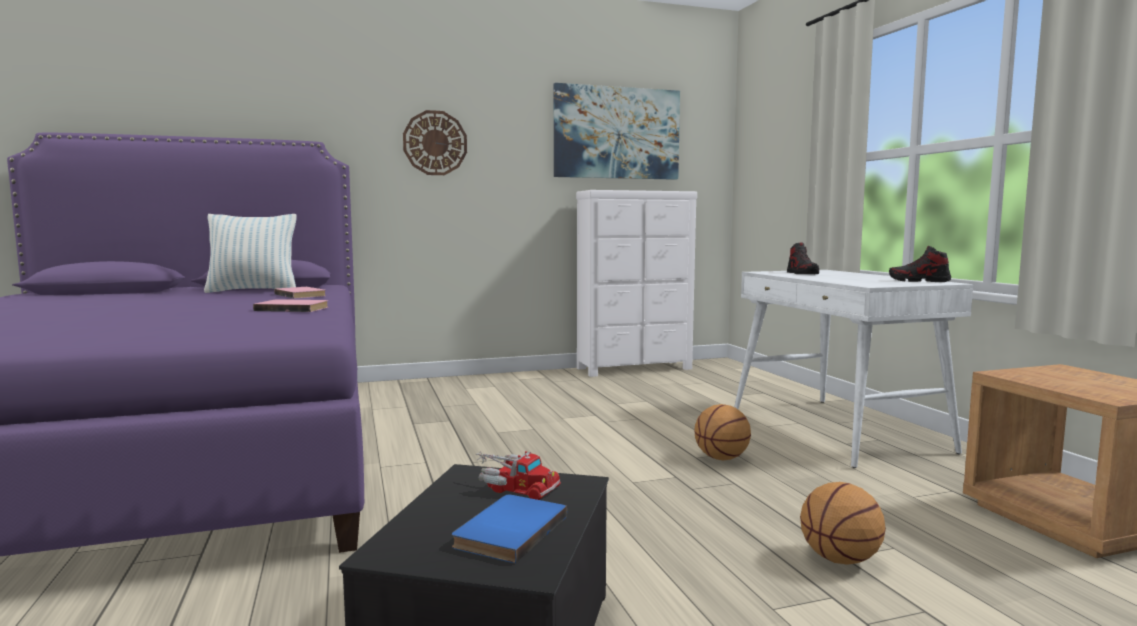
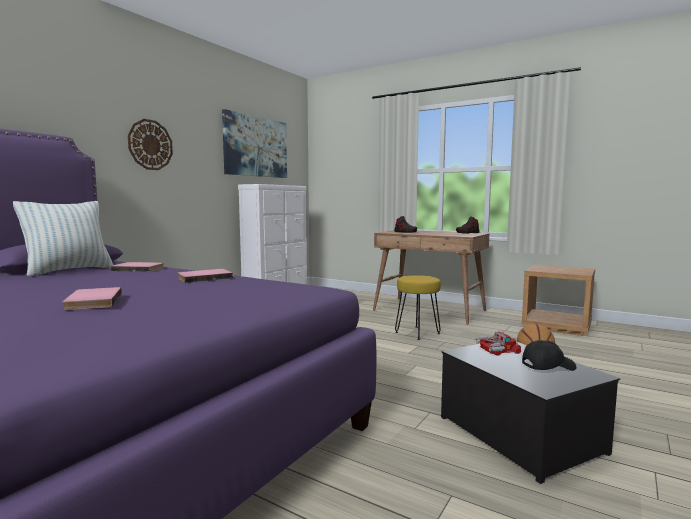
camera: 40 degrees left, 0 degrees up
blue book [452,495,567,563] -> black cap [522,340,576,371]
basketball [694,404,751,460] -> yellow stool [395,275,441,340]
white desk [734,270,973,468] -> brown desk [373,231,490,325]
none -> pink book [62,287,122,310]

